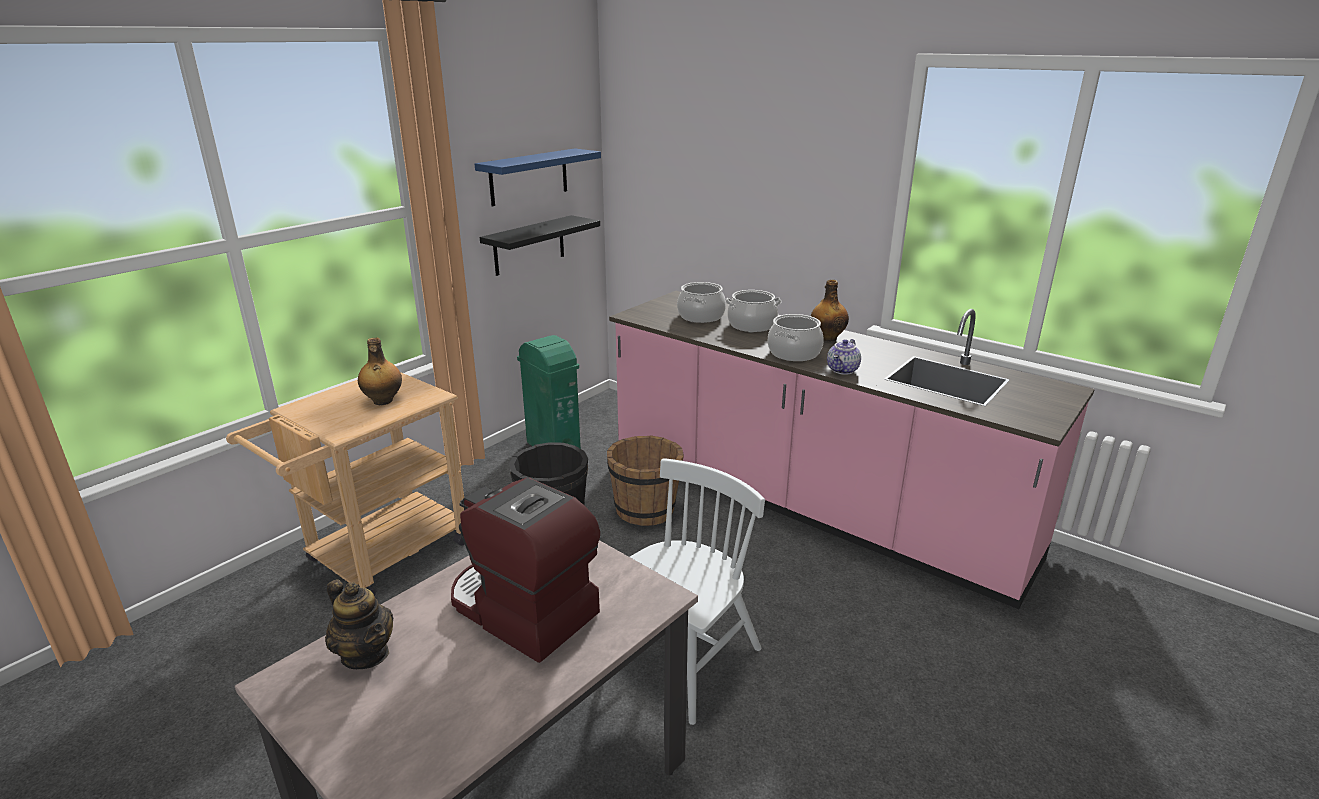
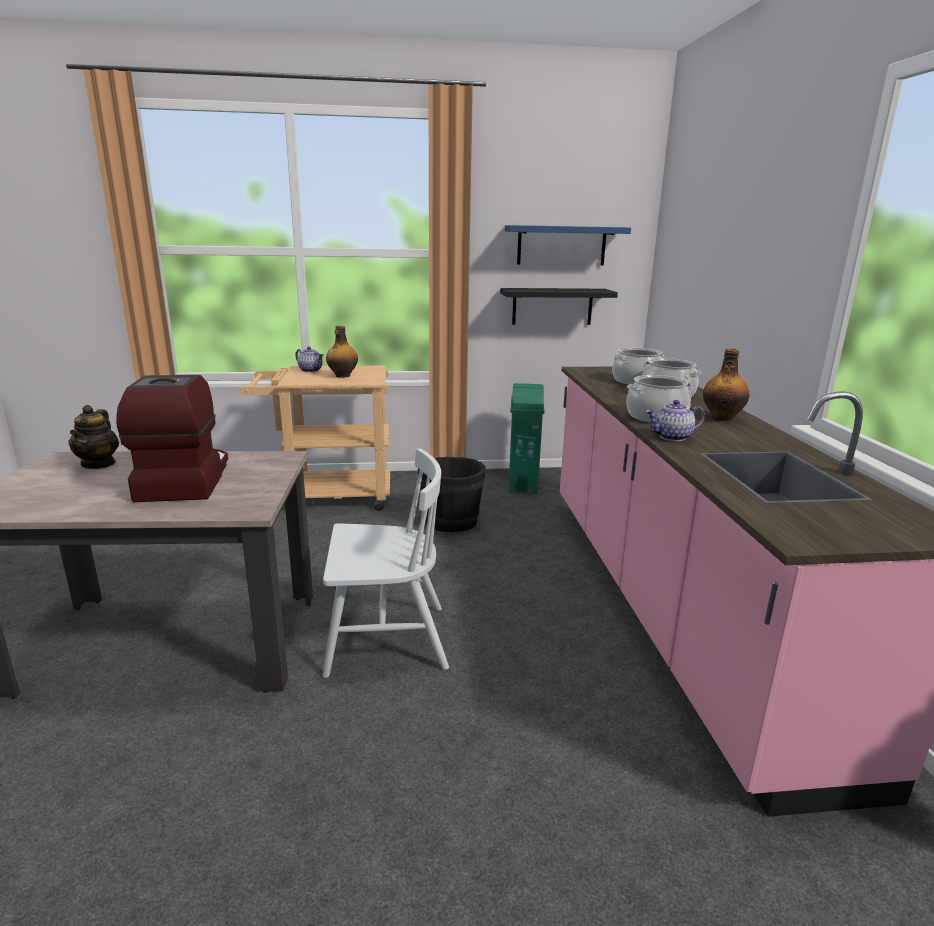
camera: 45 degrees right, 5 degrees down
brown bucket [607,435,684,526] -> none
none -> teapot [296,346,324,372]

